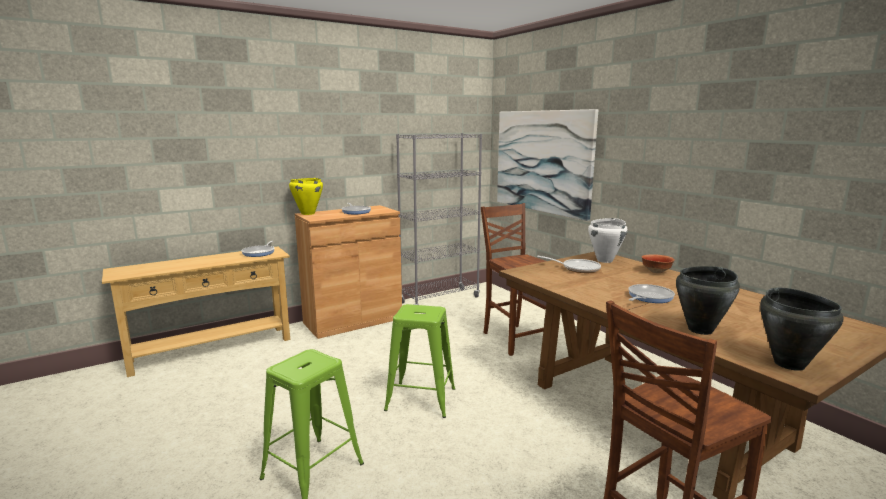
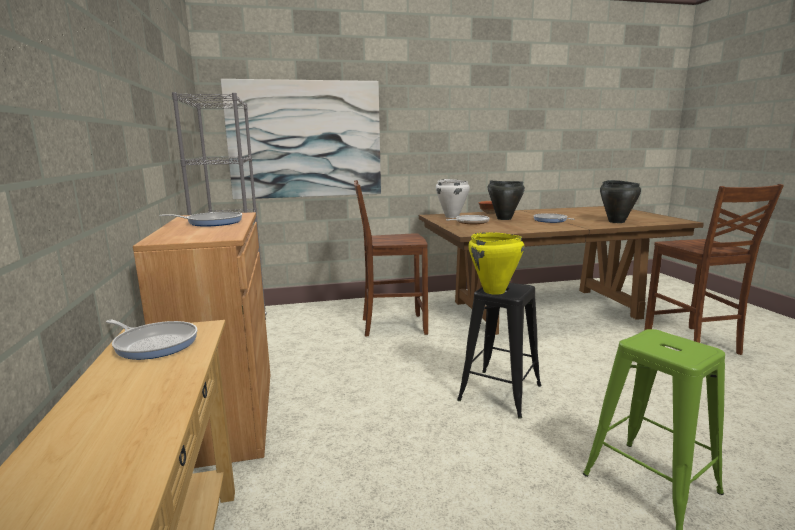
camera: 70 degrees left, 0 degrees up
yellow cooking pot [289,178,323,215] -> yellow cooking pot moved to [468,232,524,295]
green stool [384,304,455,418] -> black stool [457,283,541,419]
black cooking pot [760,288,843,371] -> black cooking pot moved to [488,181,525,220]

